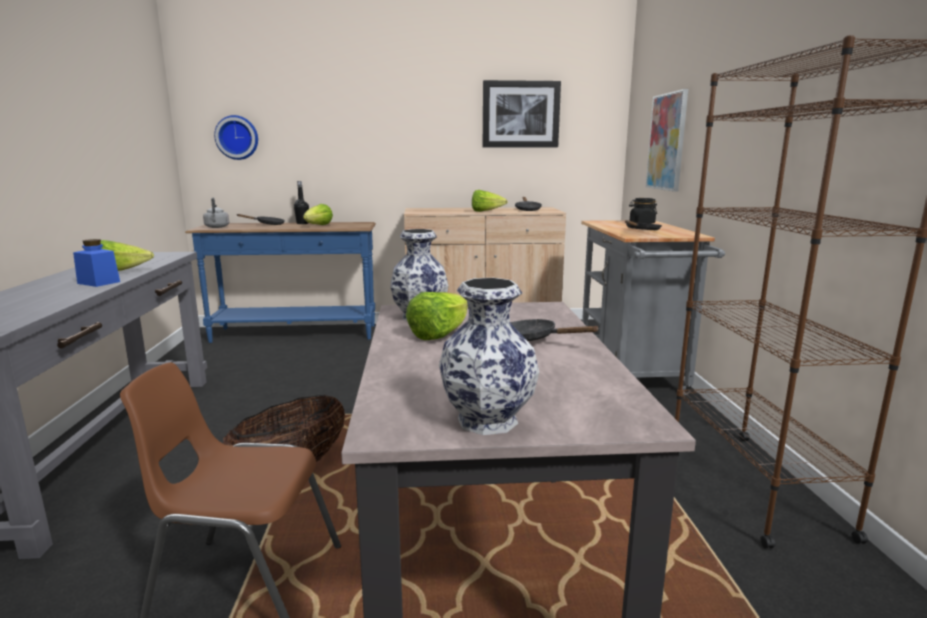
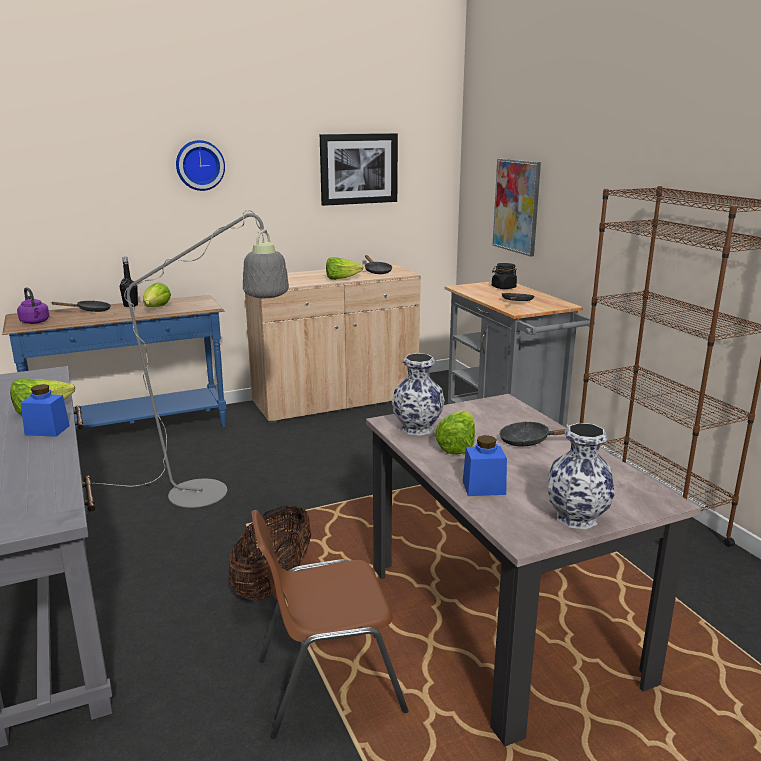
camera: 20 degrees left, 5 degrees up
grey kettle [203,198,229,228] -> purple kettle [17,287,49,324]
wall clock [214,115,258,160] -> wall clock moved to [176,140,225,191]
none -> grey floor lamp [83,210,289,508]
none -> blue jar [463,435,507,496]

